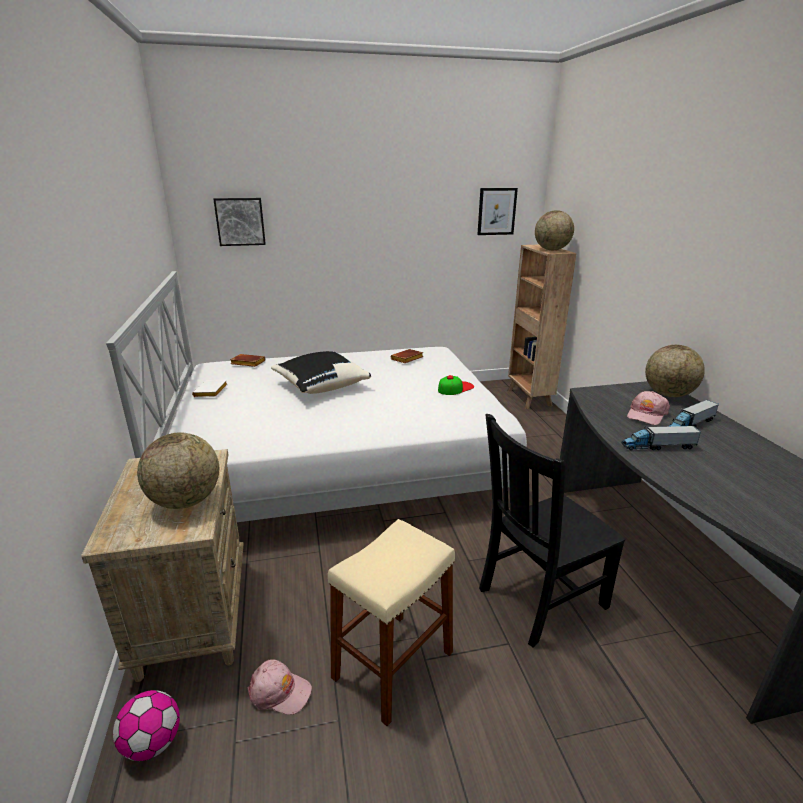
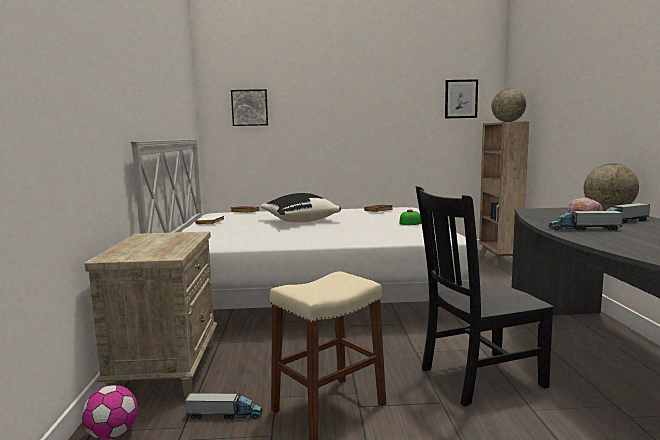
camera: 10 degrees right, 15 degrees down
globe [137,432,219,509] -> none
pink cap [247,659,312,715] -> toy truck [185,392,263,419]

